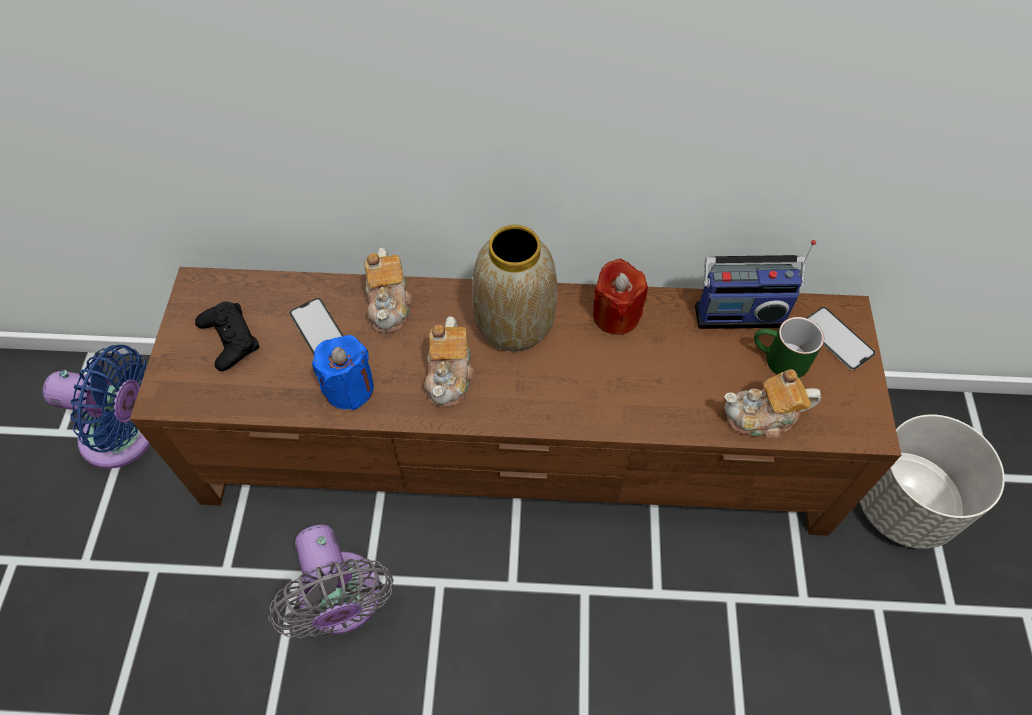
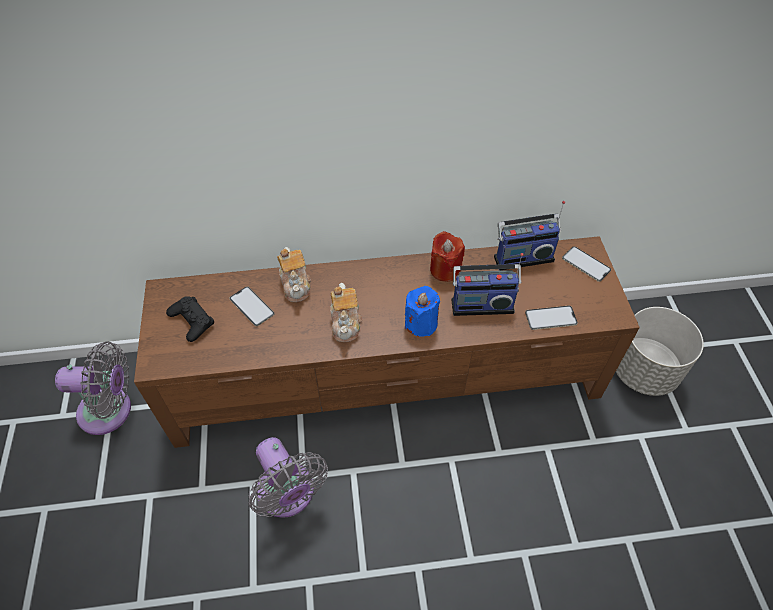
camera: 10 degrees left, 5 degrees down
blue fan [43,345,150,469] -> grey fan [55,342,131,435]
blue candle [312,335,374,410] -> blue candle moved to [405,286,440,337]
vase [472,225,557,351] -> none
teapot [724,369,821,439] -> phone [525,306,578,330]
green mug [754,317,824,378] -> none
none -> radio [451,253,524,316]

